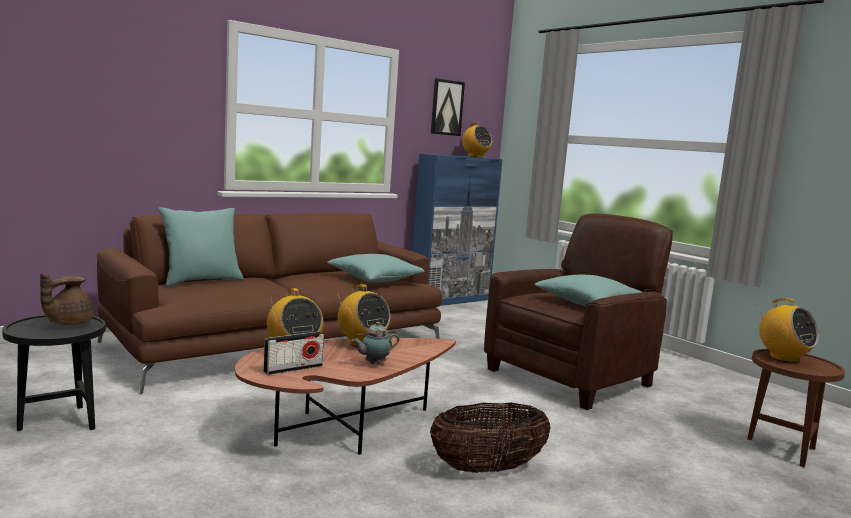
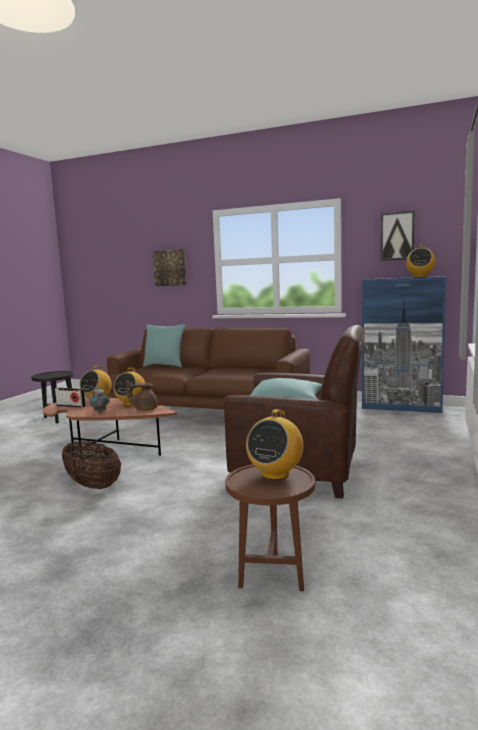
camera: 60 degrees right, 0 degrees up
brown teapot [40,273,94,325] -> brown teapot moved to [126,380,158,411]
turquoise pillow [327,254,424,283] -> none
none -> picture [153,249,187,286]

